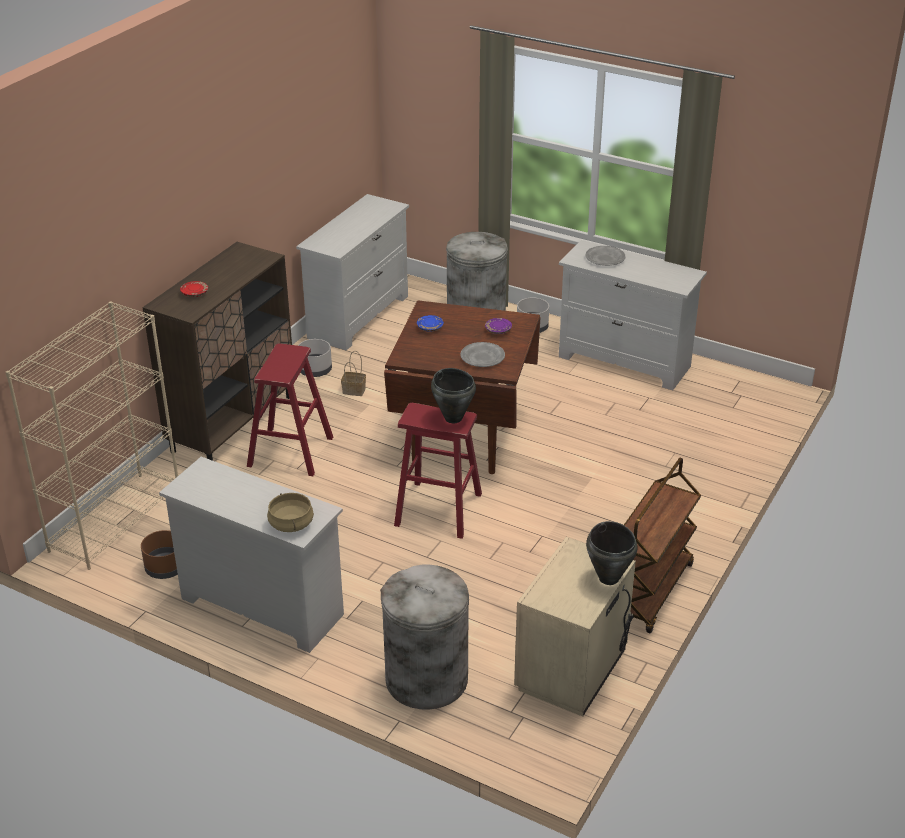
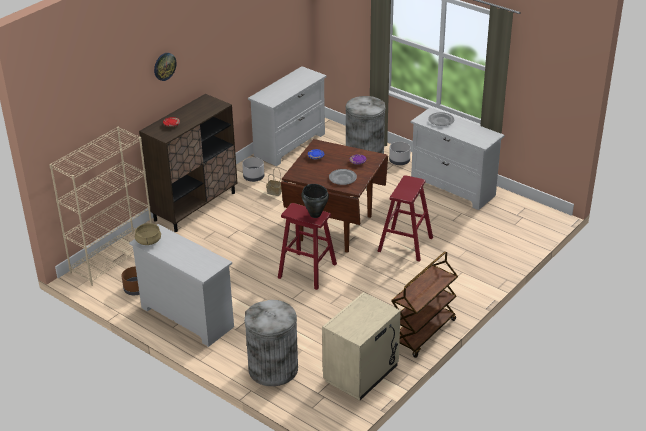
camera: 10 degrees right, 0 degrees up
red stool [247,344,333,476] -> red stool moved to [377,175,433,262]
beige cooking pot [267,493,314,532] -> beige cooking pot moved to [135,223,161,245]
black cooking pot [586,521,638,585] -> none
none -> wall clock [154,53,176,81]

